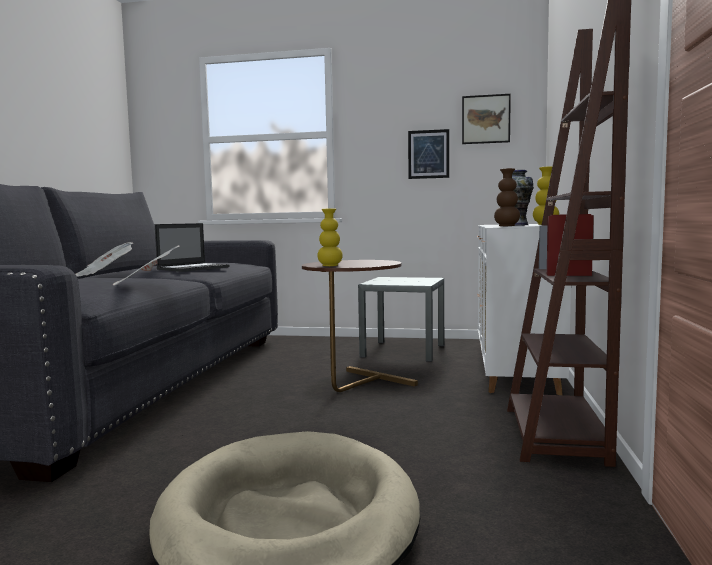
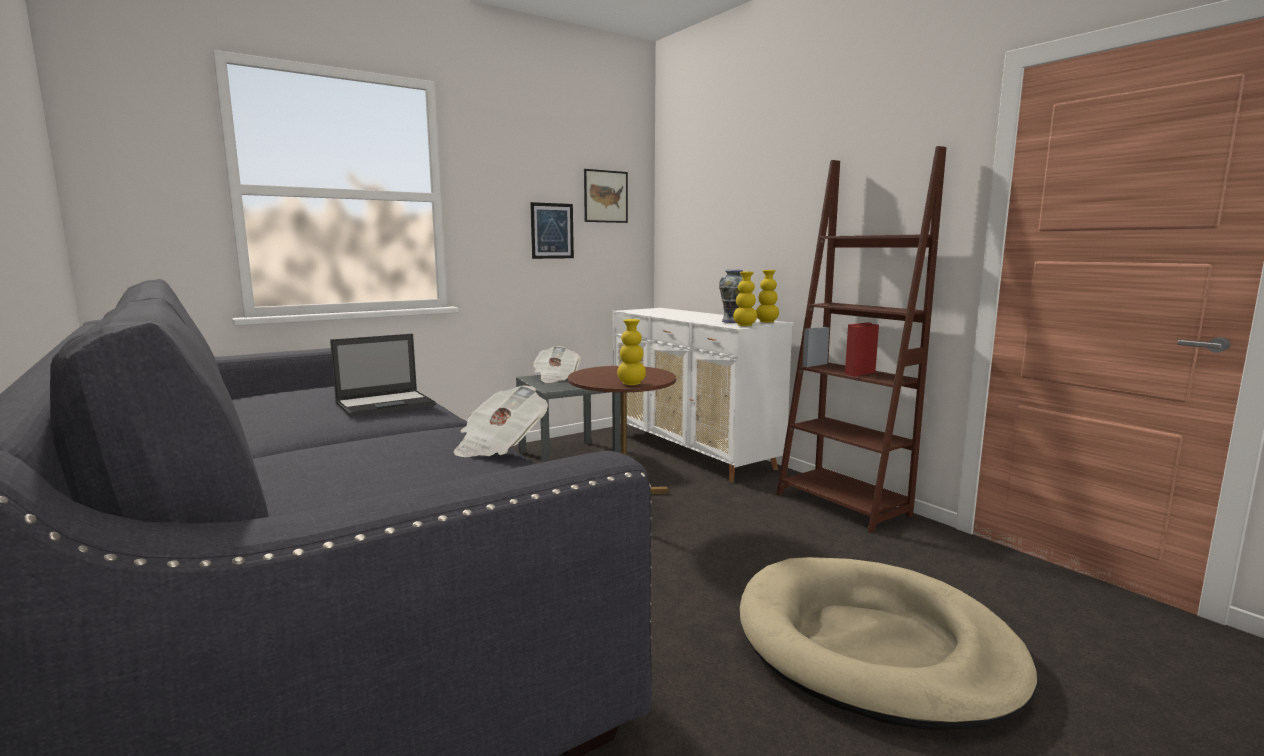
camera: 45 degrees left, 5 degrees up
newspaper [76,242,133,277] -> newspaper moved to [533,346,581,383]
laptop [155,223,229,272] -> laptop turned 60 degrees clockwise [330,334,435,417]
brown vase [494,168,520,226] -> yellow vase [733,271,757,326]

